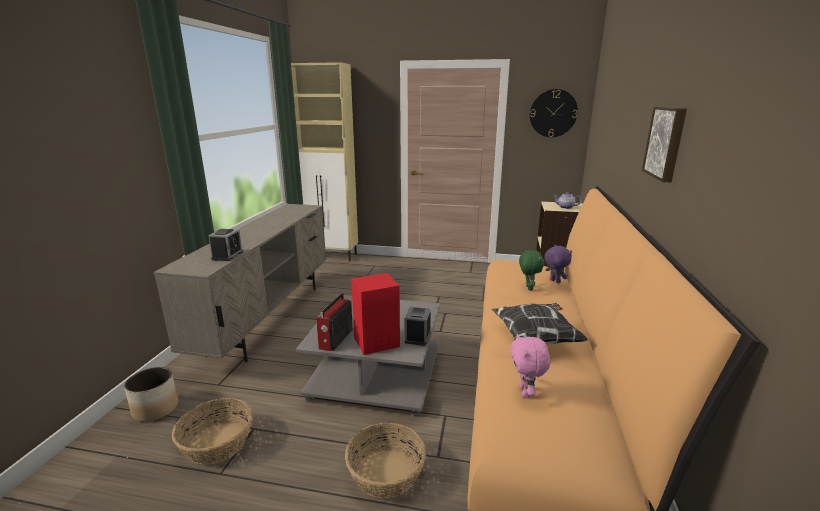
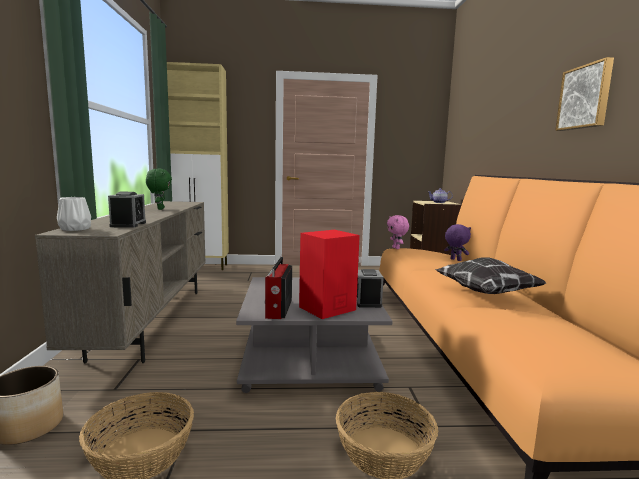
camera: 15 degrees left, 10 degrees down
pink plush toy [510,334,550,398] -> pink plush toy moved to [387,215,409,249]
green plush toy [519,250,545,290] -> green plush toy moved to [146,169,172,210]
wall clock [530,89,578,137] -> none
none -> white vase [57,197,91,231]

